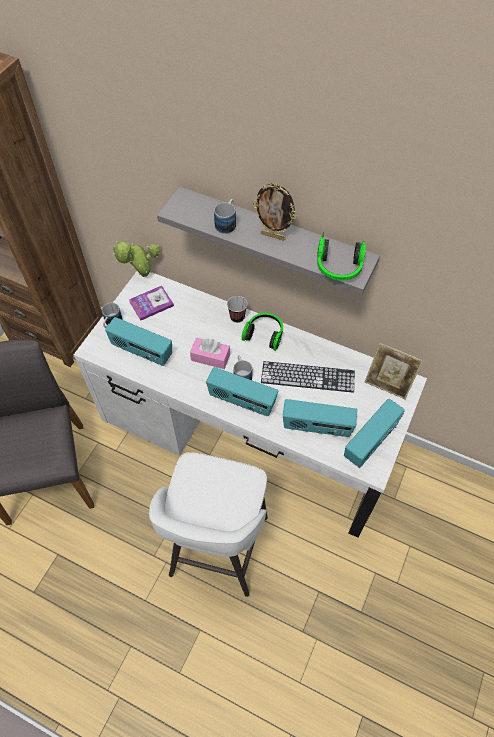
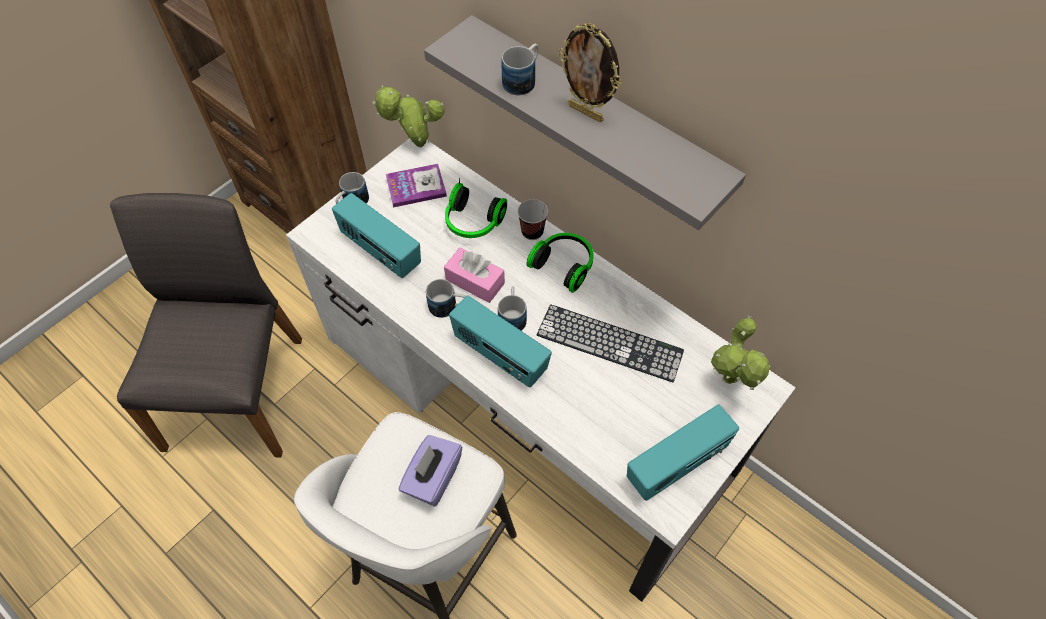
camera: 15 degrees right, 0 degrees up
radio [283,399,357,437] -> none
headphones [317,232,366,280] -> headphones moved to [445,178,507,238]
picture frame [365,343,423,400] -> potted plant [711,316,770,390]
none -> purple tissue box [398,435,462,506]
none -> mug [426,279,466,318]

